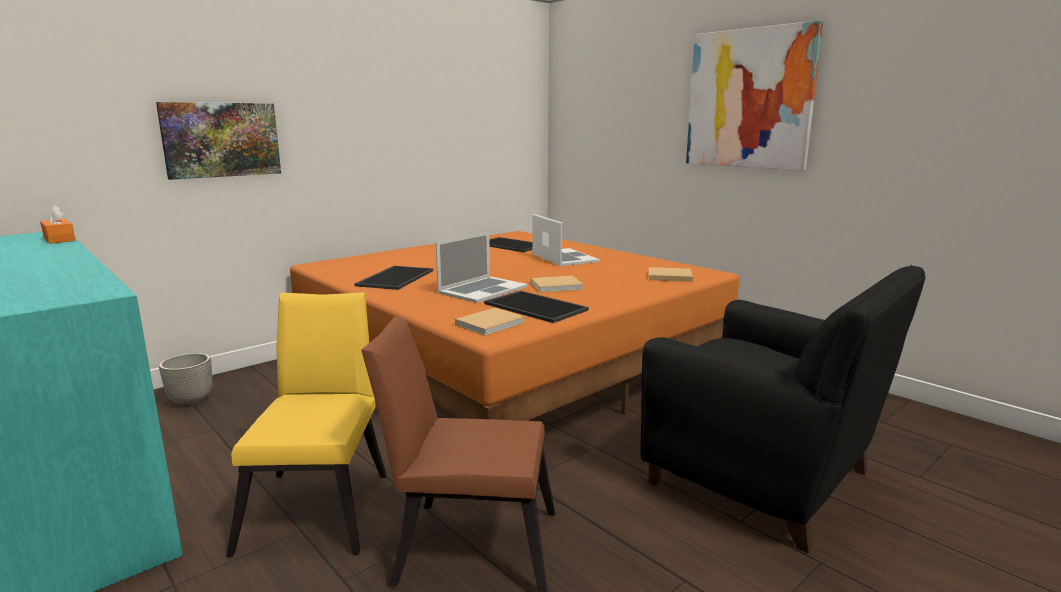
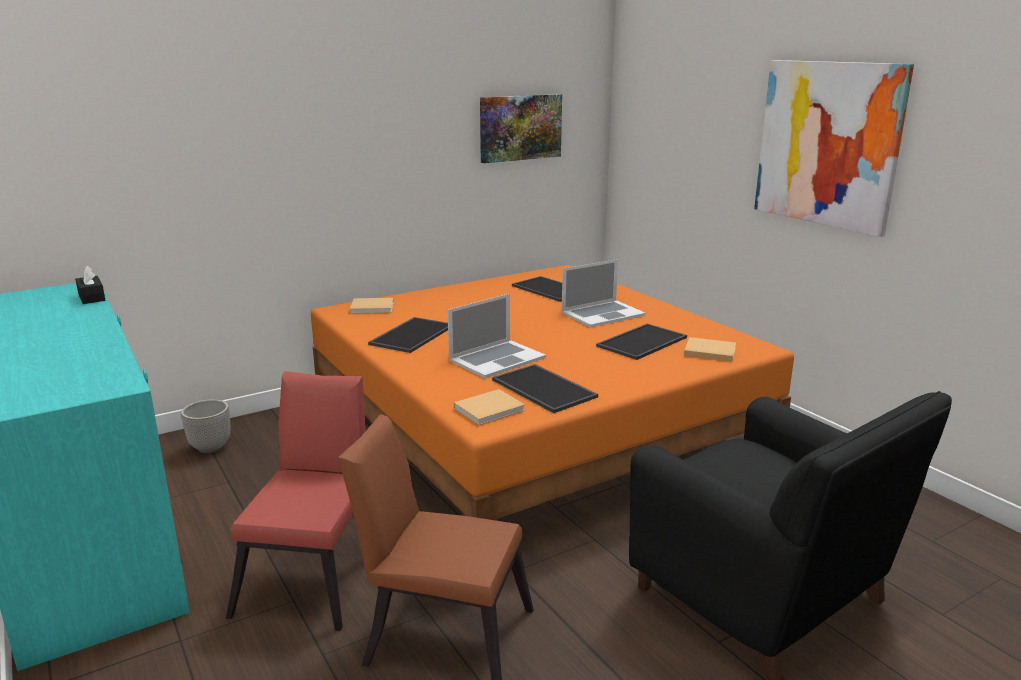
camera: 10 degrees right, 5 degrees up
orange tissue box [40,205,76,244] -> black tissue box [75,266,105,304]
picture [156,102,281,180] -> picture moved to [480,94,562,163]
yellow chair [226,292,387,557] -> red chair [226,371,366,631]
beige book [531,276,584,293] -> beige book moved to [350,298,394,314]
laptop [532,214,600,266] -> laptop turned 75 degrees clockwise [562,259,646,327]
none -> tray [596,324,687,360]

